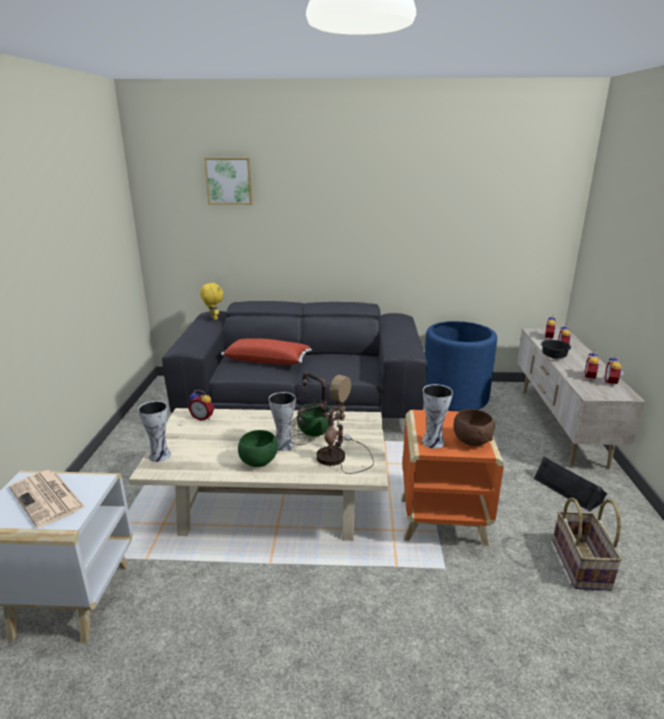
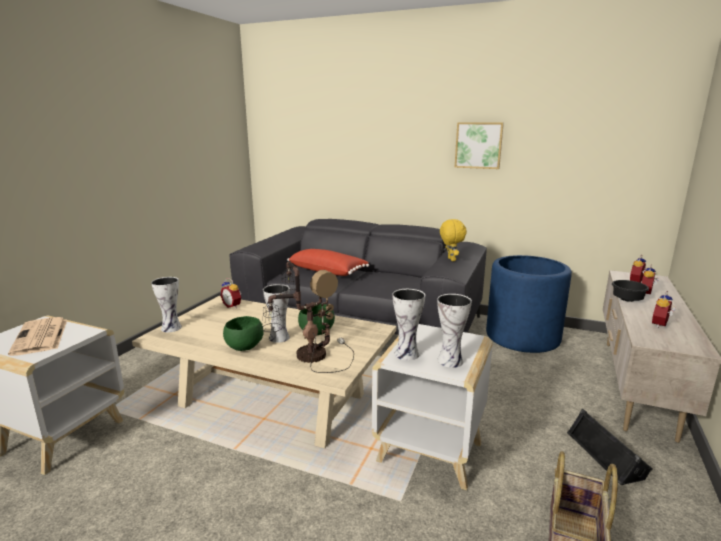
camera: 20 degrees right, 5 degrees down
yellow plush toy [200,283,223,320] -> yellow plush toy moved to [440,219,467,261]
picture [204,158,252,205] -> picture moved to [455,122,504,169]
orange side table [401,410,504,546] -> white side table [372,324,493,490]
brown bowl [453,409,495,446] -> vase [437,294,472,368]
alarm clock [605,354,624,386] -> none

